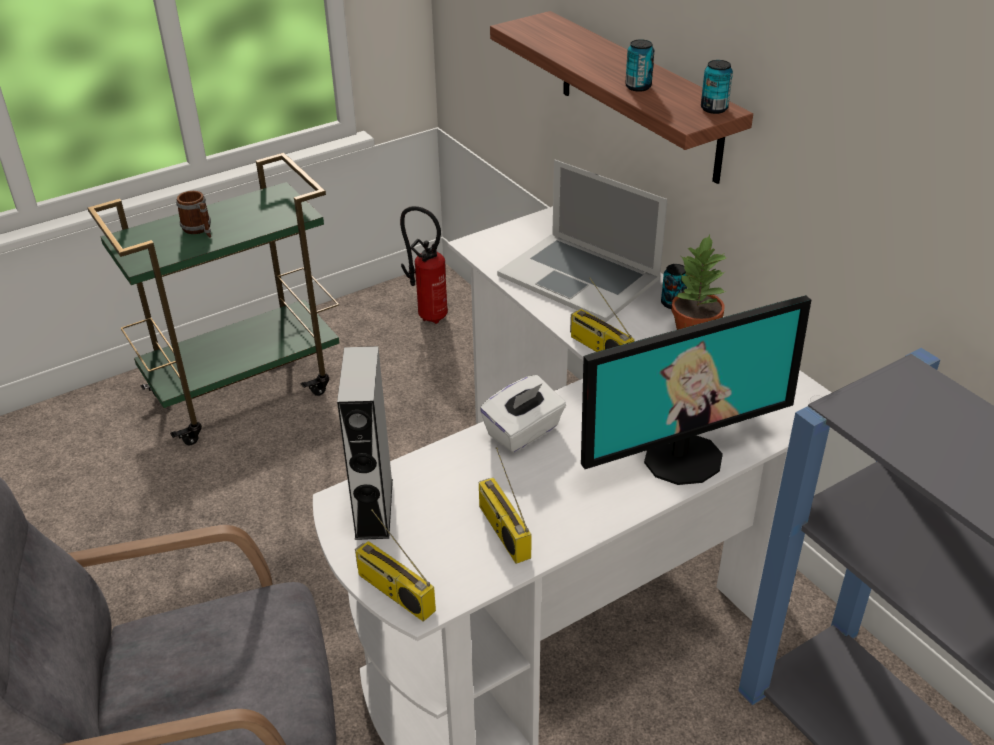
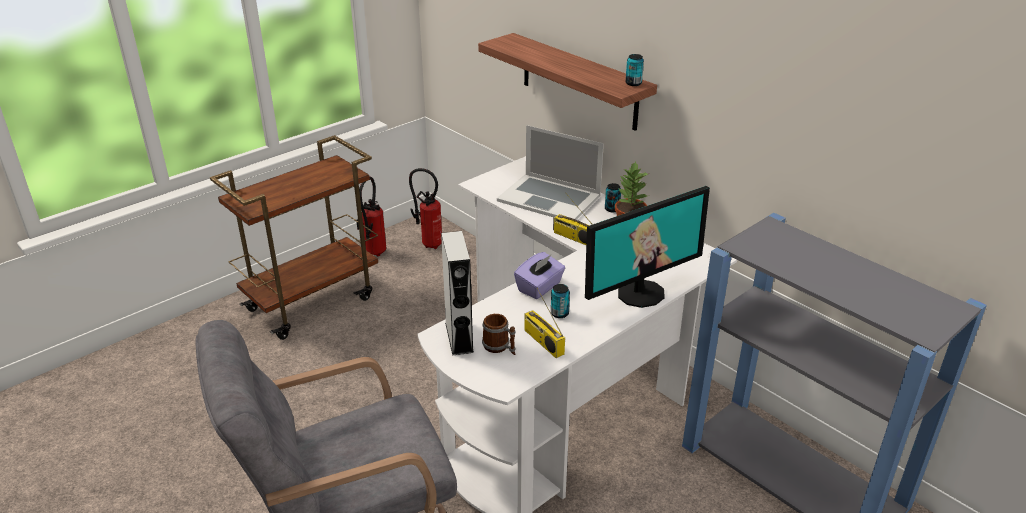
camera: 10 degrees left, 5 degrees down
green cart [87,153,339,445] -> brown cart [210,135,378,340]
mug [176,191,211,238] -> mug moved to [482,314,516,355]
radio [355,509,436,622] -> none
white tissue box [480,375,566,452] -> purple tissue box [514,252,565,299]
can [625,39,654,92] -> can moved to [551,284,570,318]
none -> fire extinguisher [357,176,386,256]

